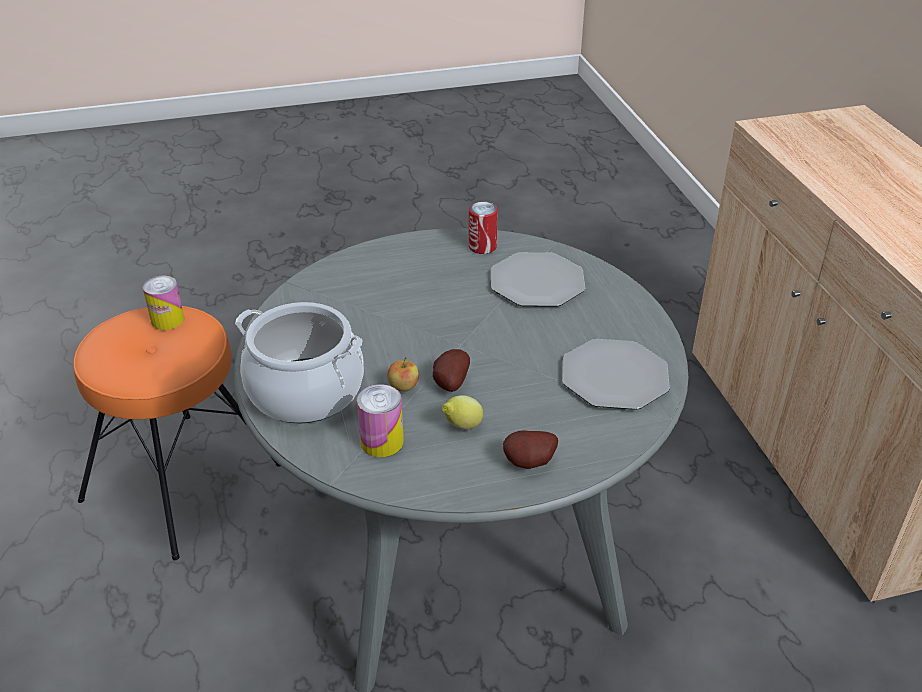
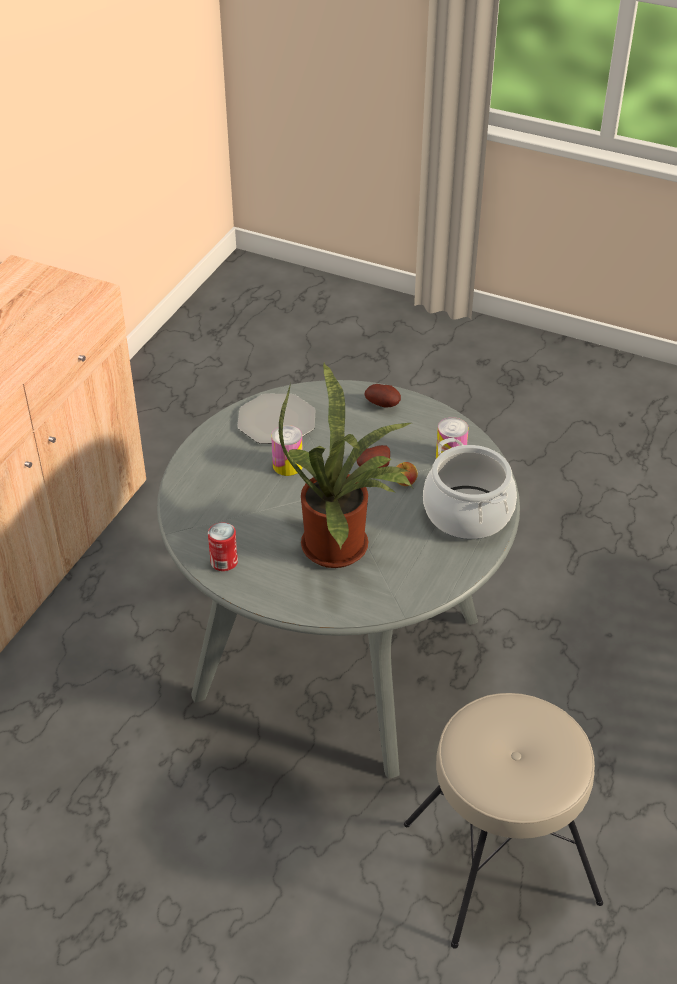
camera: 140 degrees left, 5 degrees up
orange stool [73,306,280,560] -> beige stool [404,693,603,948]
can [143,276,184,330] -> can moved to [271,425,303,476]
lemon [442,395,483,429] -> none
plate [491,252,585,307] -> none
none -> potted plant [279,362,413,568]

